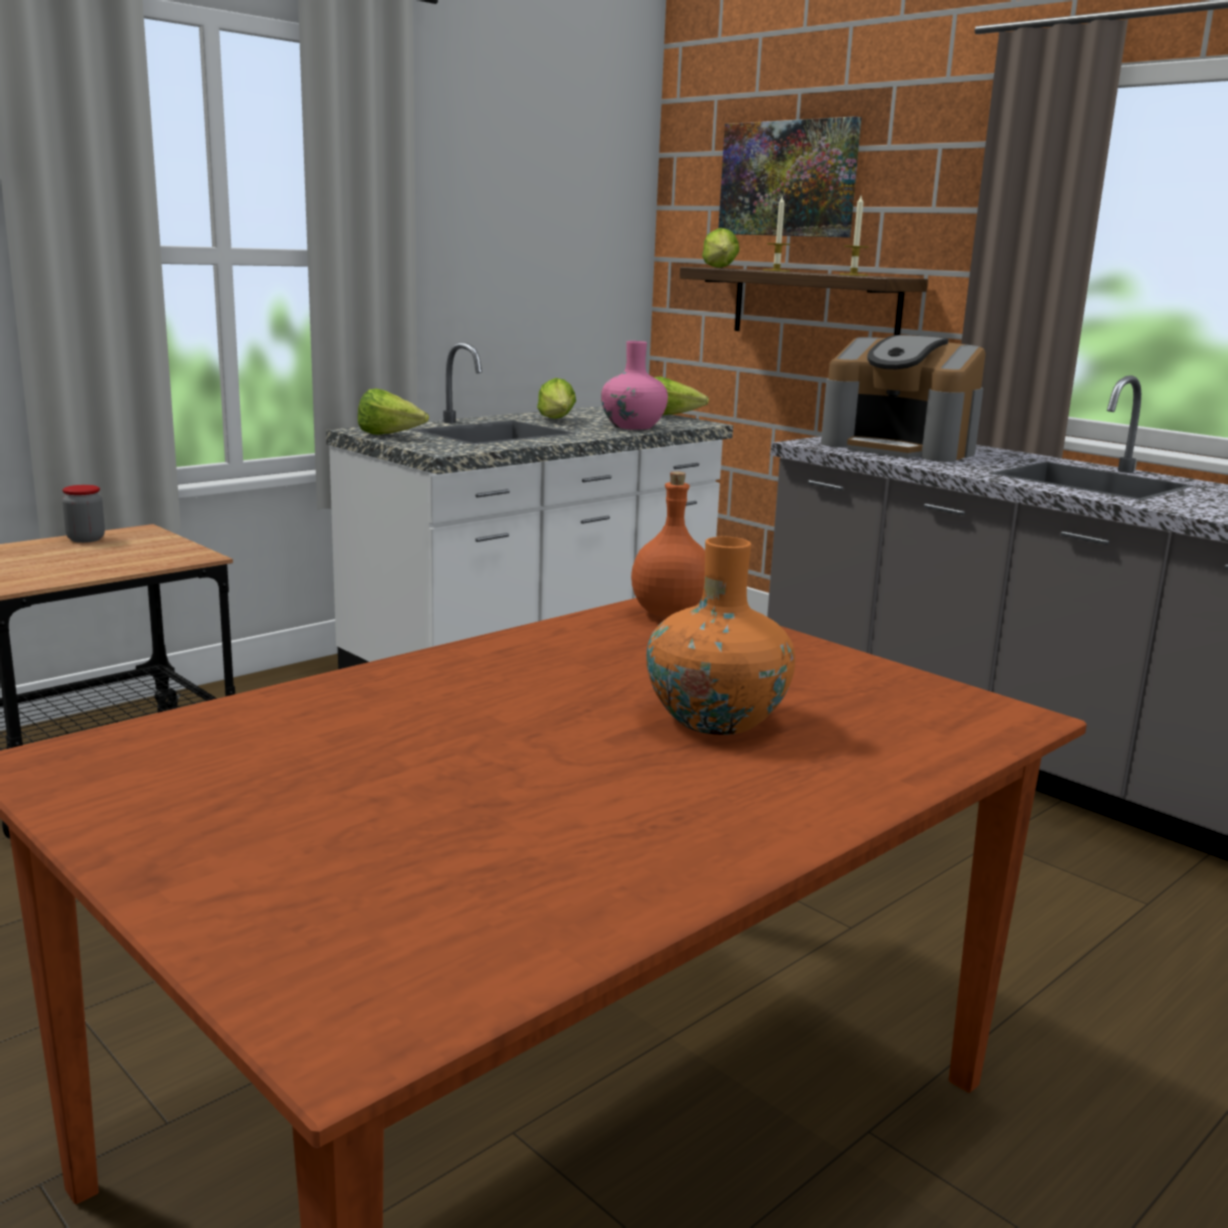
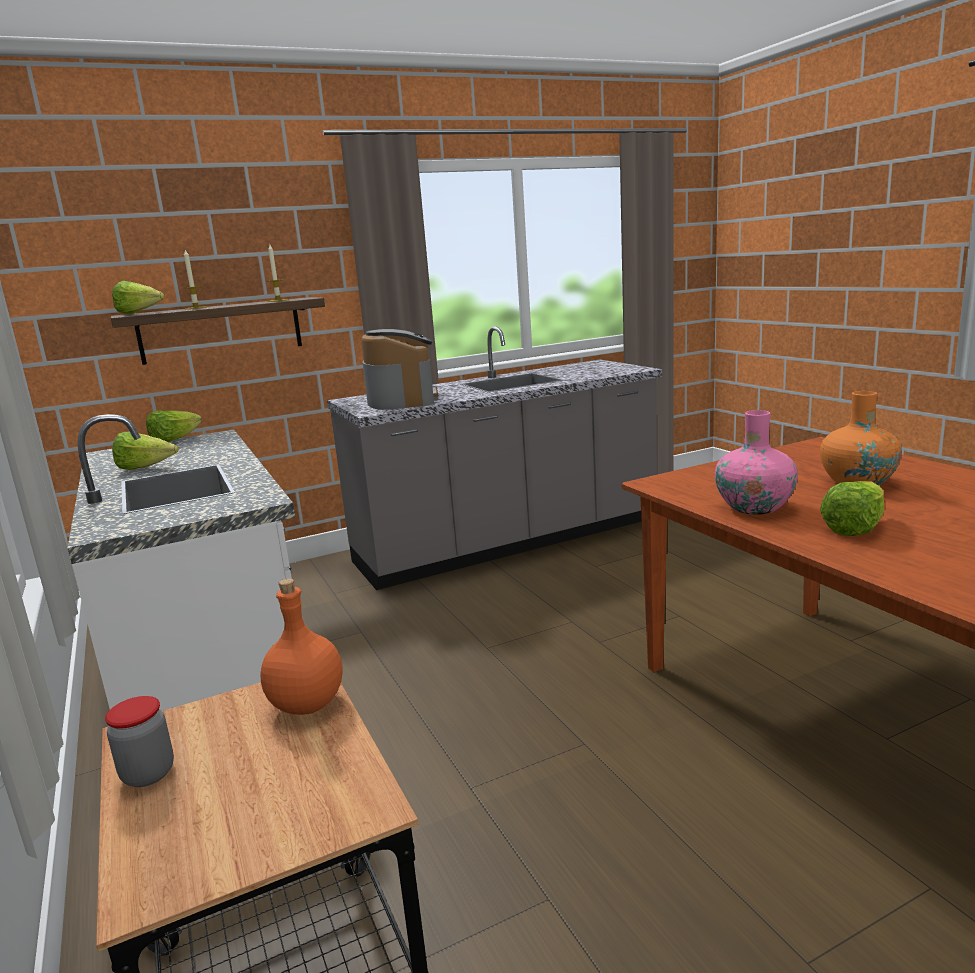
camera: 70 degrees left, 0 degrees up
lettuce [358,388,429,435] -> lettuce moved to [820,481,884,536]
pink vase [601,341,668,430] -> pink vase moved to [715,410,798,515]
orange bottle [631,471,705,617] -> orange bottle moved to [260,578,343,715]
picture [719,116,861,238] -> none
coffee machine [821,335,986,462] -> coffee machine turned 60 degrees counterclockwise [361,329,438,409]

